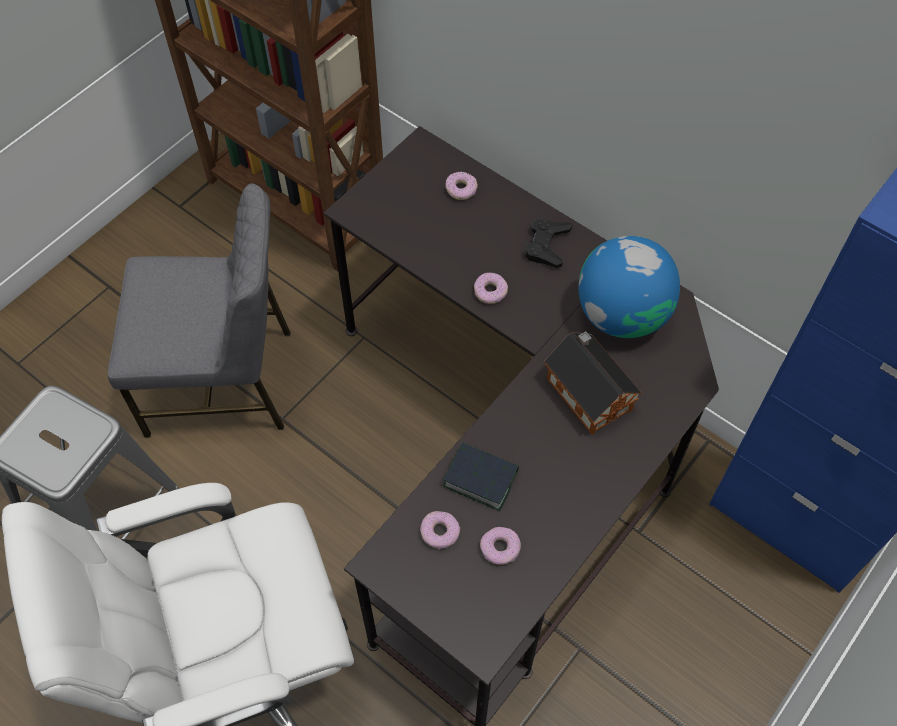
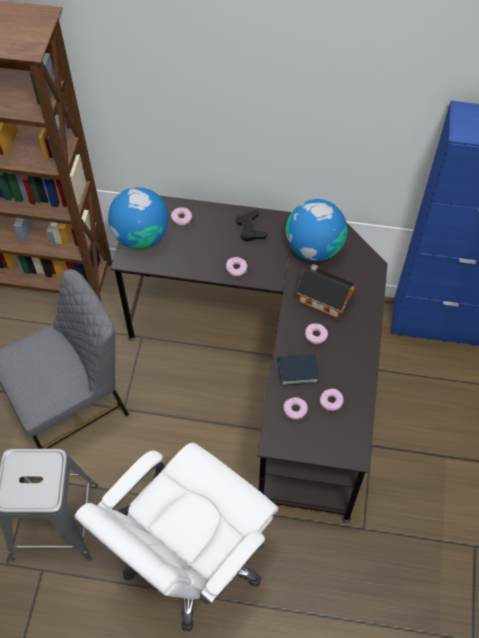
camera: 30 degrees left, 0 degrees up
none -> globe [108,187,168,249]
none -> donut [305,323,328,344]

